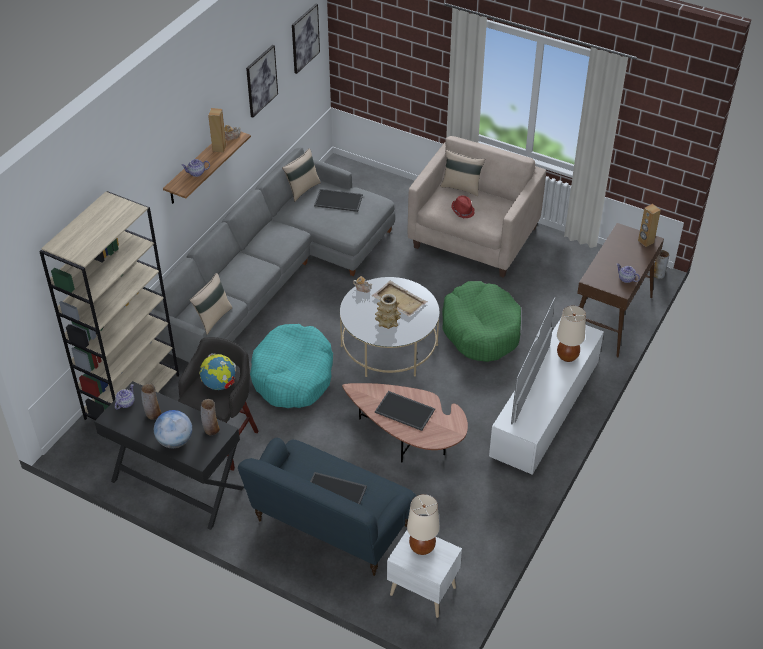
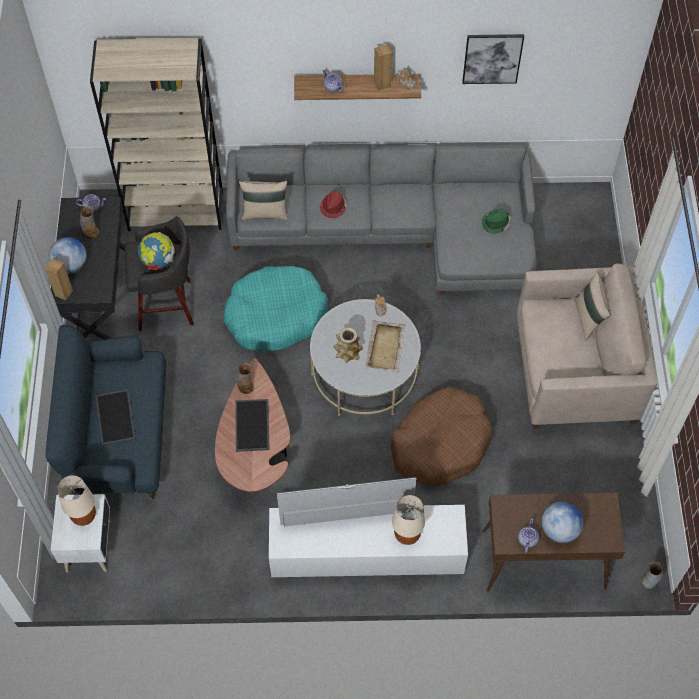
camera: 60 degrees right, 15 degrees up
vase [201,399,220,435] -> vase moved to [236,363,254,394]
beige pillow [282,148,321,202] -> none
picture [292,4,320,74] -> none
tray [314,189,363,212] -> green hat [482,209,511,234]
green dog bed [442,281,521,362] -> brown dog bed [391,387,492,487]
red hat [451,195,475,218] -> red hat moved to [320,191,347,218]
brown speaker [638,204,661,247] -> brown speaker moved to [45,258,73,301]
none -> globe [541,502,583,543]

